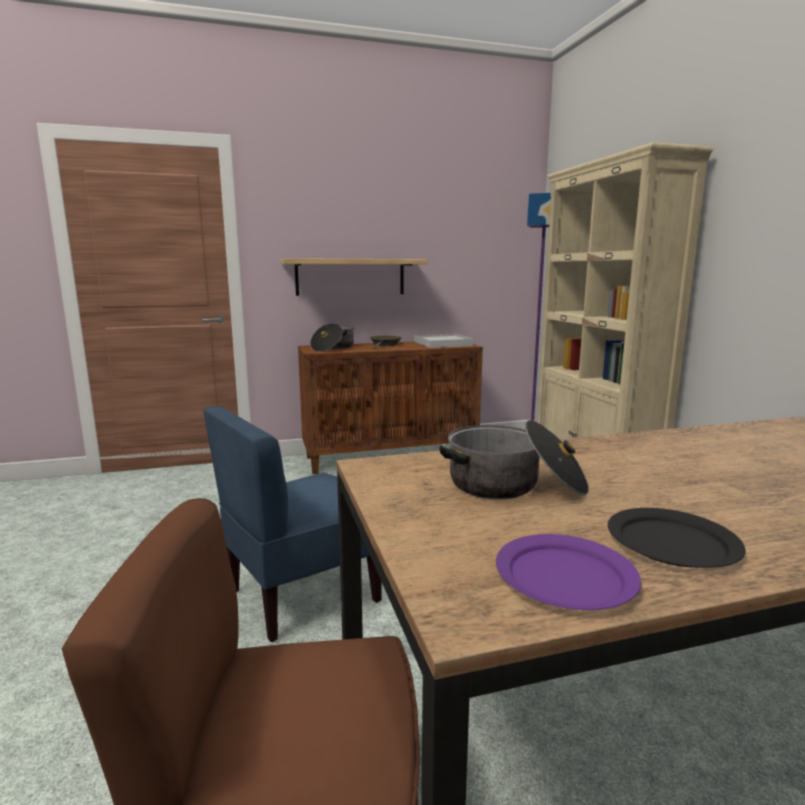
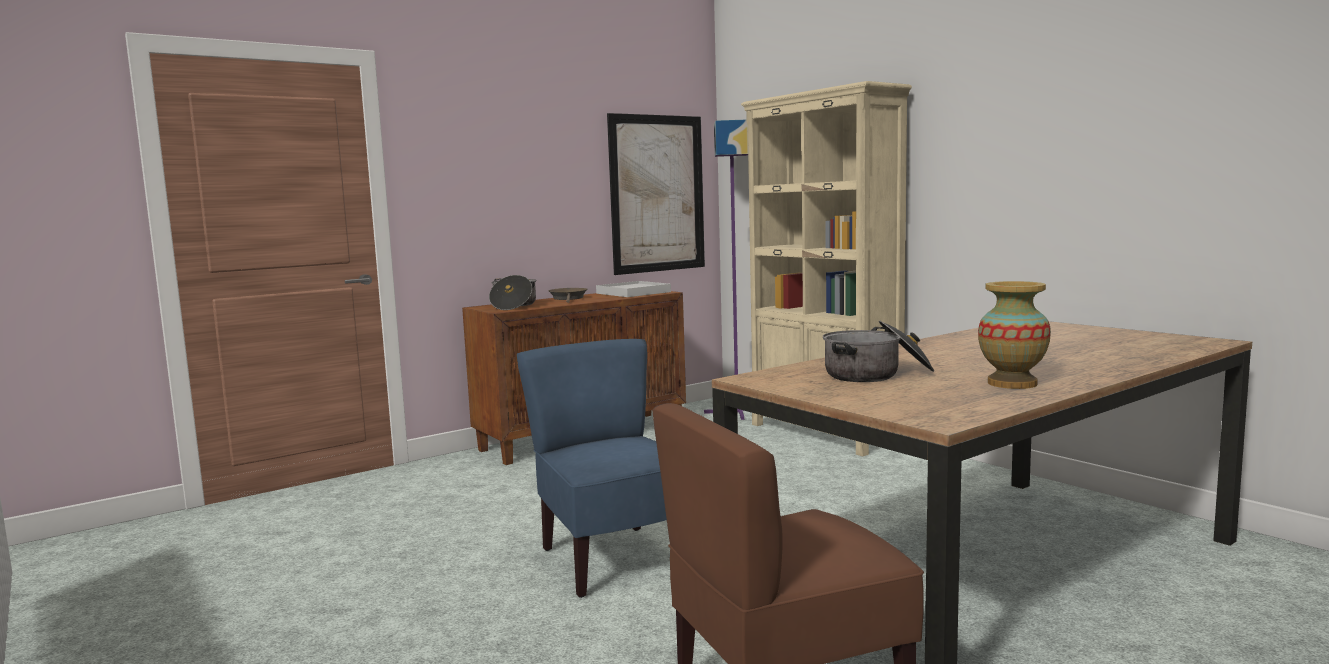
camera: 20 degrees left, 5 degrees down
blue chair [203,406,382,642] -> blue chair turned 120 degrees clockwise [517,339,667,598]
shelf [281,258,428,296] -> none
purple plate [496,534,641,610] -> none
black plate [608,508,746,568] -> vase [978,281,1051,389]
none -> picture [607,113,705,275]

